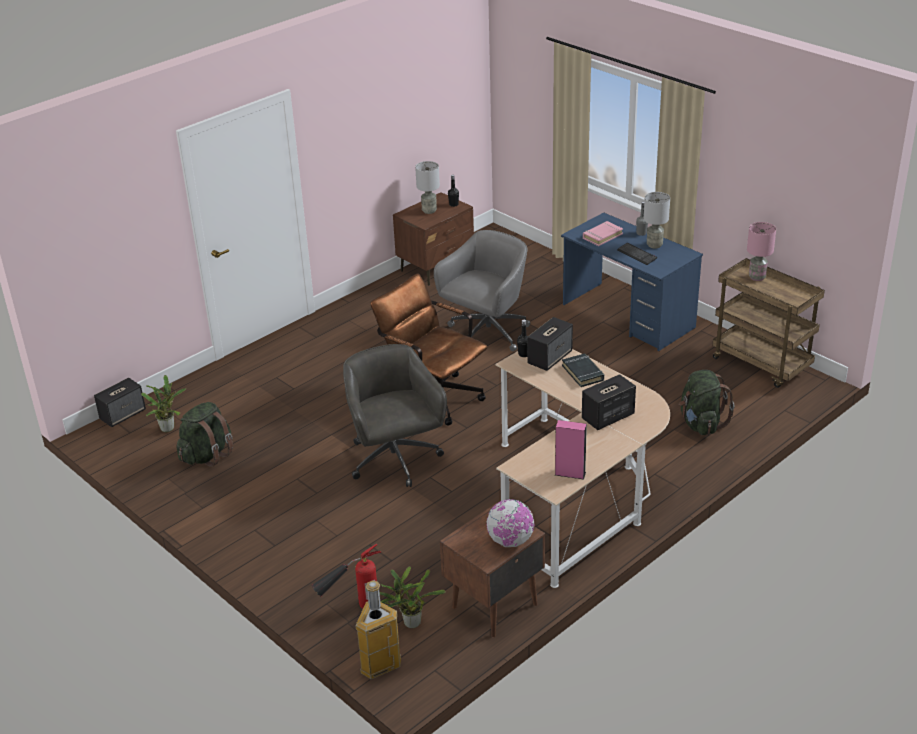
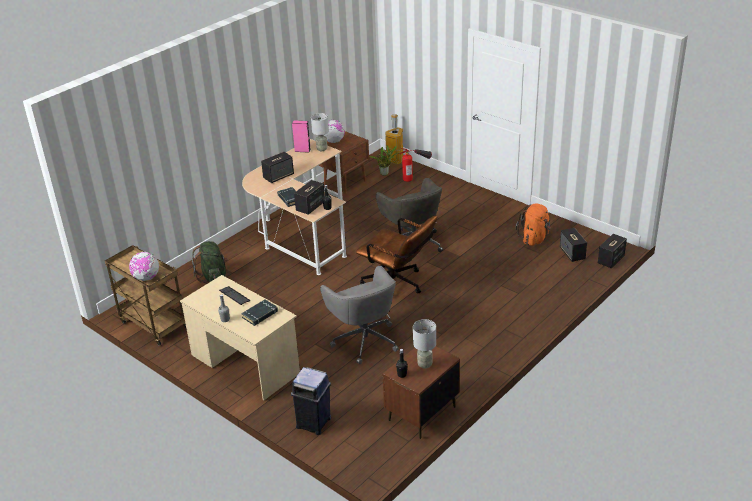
camera: 175 degrees right, 0 degrees up
potted plant [141,375,186,432] -> speaker [560,228,587,262]
green backpack [177,402,233,467] -> orange backpack [516,203,551,246]
grey office chair [434,230,530,352] -> grey office chair turned 60 degrees counterclockwise [320,266,399,364]
blue desk [561,212,703,351] -> beige desk [180,275,300,401]
pink book [583,221,623,246] -> black book [242,299,278,326]
grey table lamp [644,192,670,249] -> grey table lamp moved to [311,113,329,151]
pink table lamp [747,222,776,281] -> globe [129,252,159,281]
none -> blue trash can [291,367,331,435]

